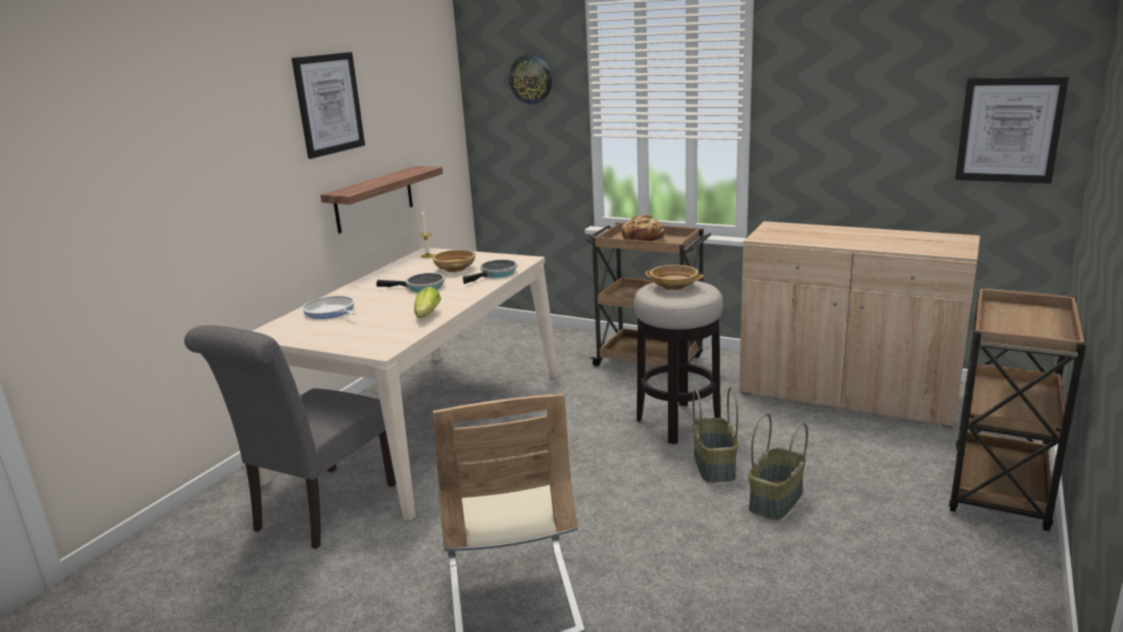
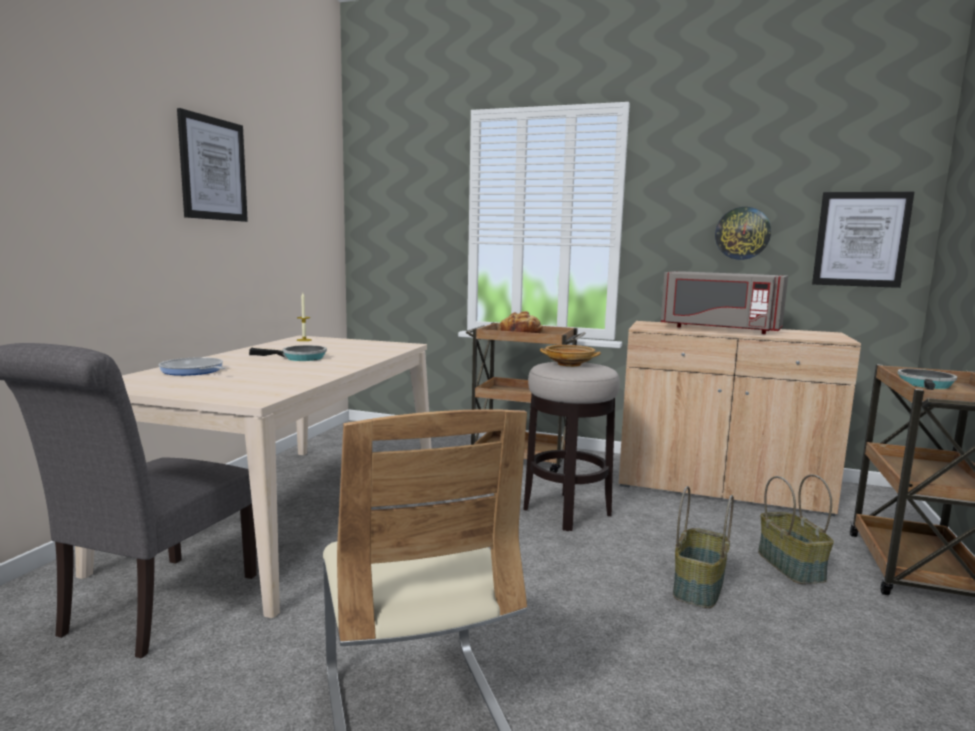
camera: 10 degrees left, 10 degrees down
shelf [320,166,443,234] -> none
lettuce [414,286,441,318] -> none
beige bowl [432,250,476,272] -> none
frying pan [463,259,518,284] -> frying pan moved to [898,369,957,390]
wall clock [509,55,552,104] -> wall clock moved to [715,207,771,260]
basket [693,387,738,483] -> basket moved to [758,474,834,584]
none -> grey microwave [661,271,788,334]

